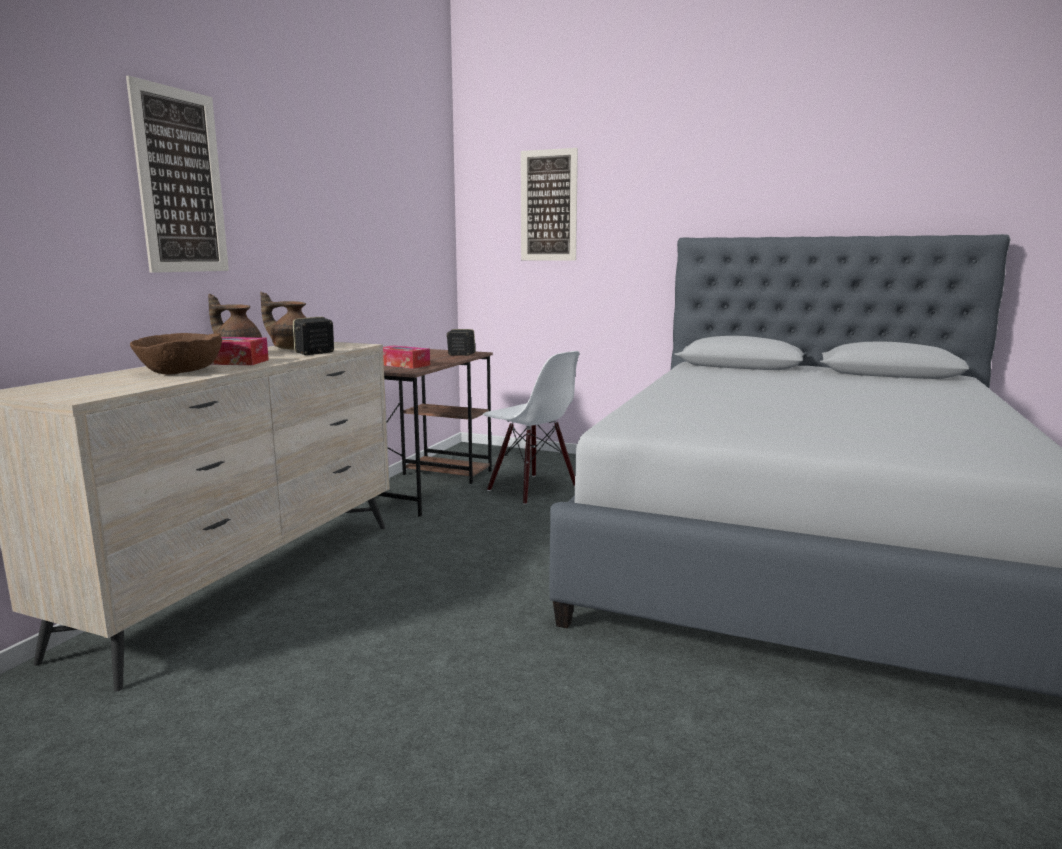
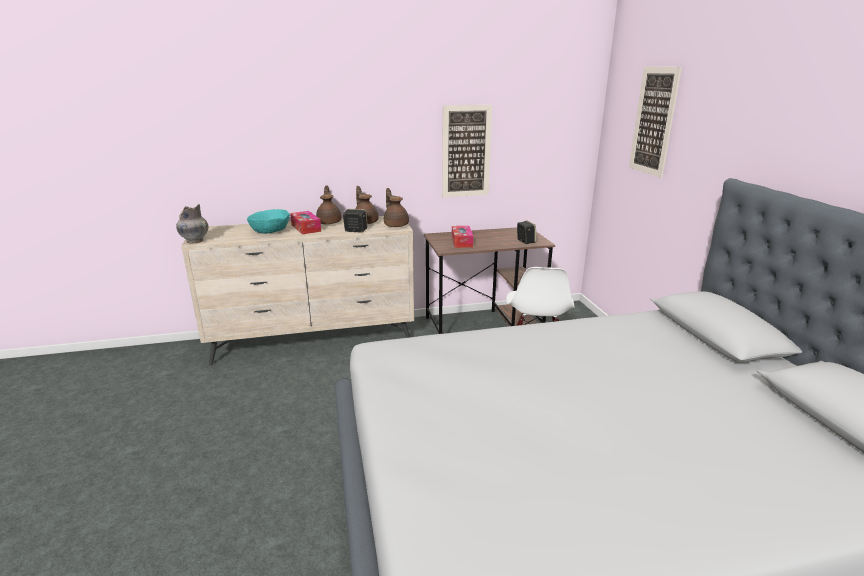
camera: 55 degrees right, 10 degrees up
picture [126,76,229,273] -> picture moved to [442,105,492,197]
brown bowl [130,333,222,374] -> turquoise bowl [247,209,290,234]
none -> grey vase [176,204,208,244]
none -> brown teapot [384,188,409,227]

